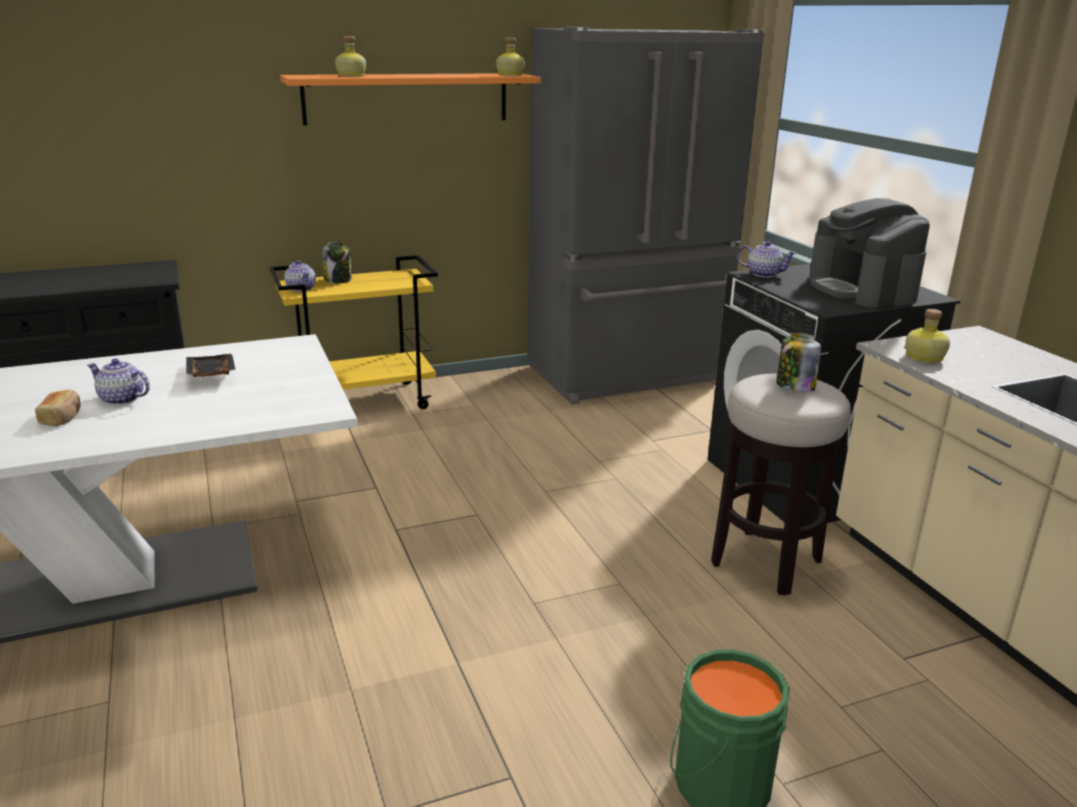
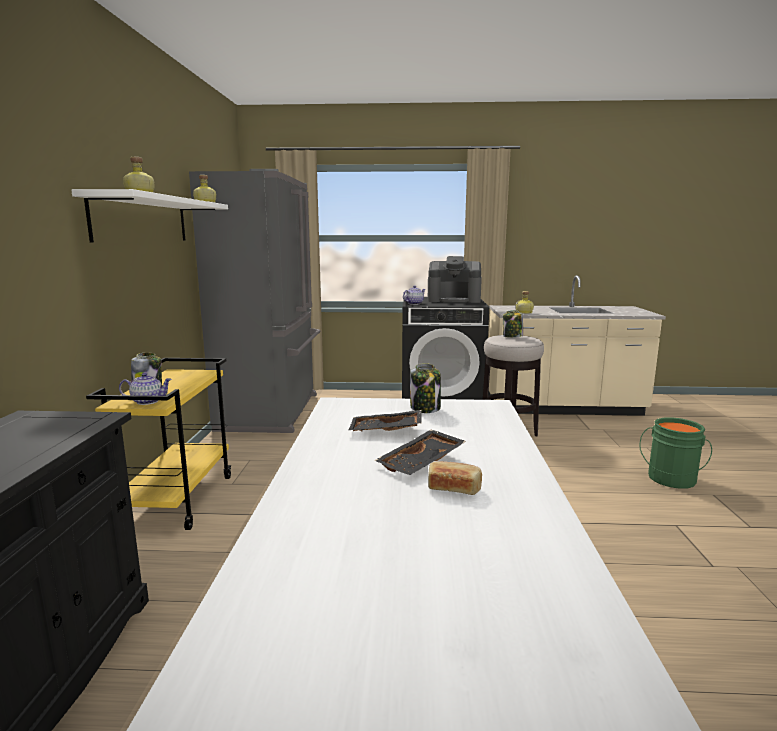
camera: 65 degrees left, 10 degrees down
teapot [87,359,150,405] -> black tray [374,430,466,475]
orange shelf [280,73,541,125] -> white shelf [71,189,228,242]
none -> jar [410,363,441,413]

